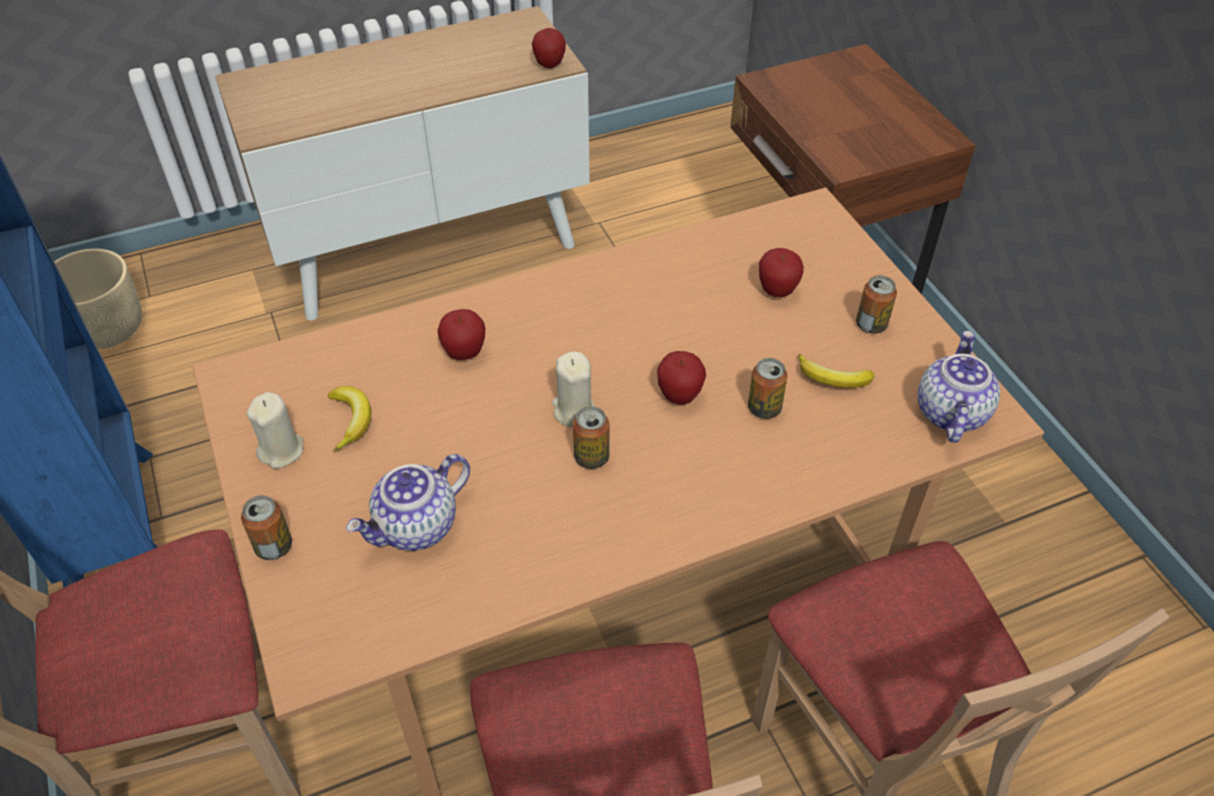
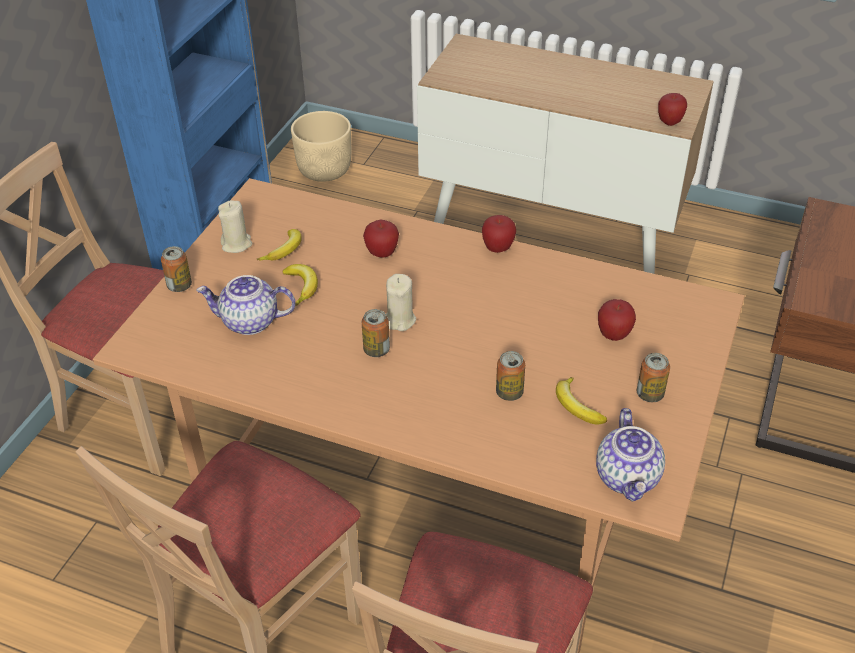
camera: 45 degrees right, 5 degrees down
apple [657,351,706,404] -> apple moved to [482,215,516,253]
teapot [917,331,1000,443] -> teapot turned 120 degrees clockwise [596,408,665,502]
none -> banana [282,264,318,306]

